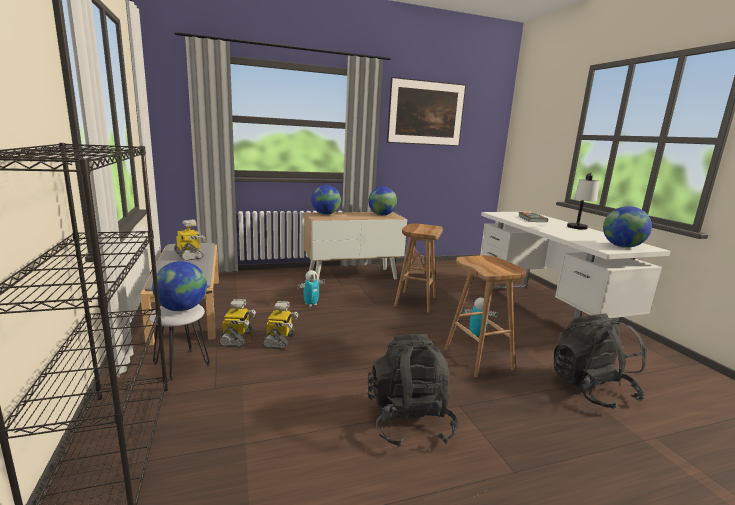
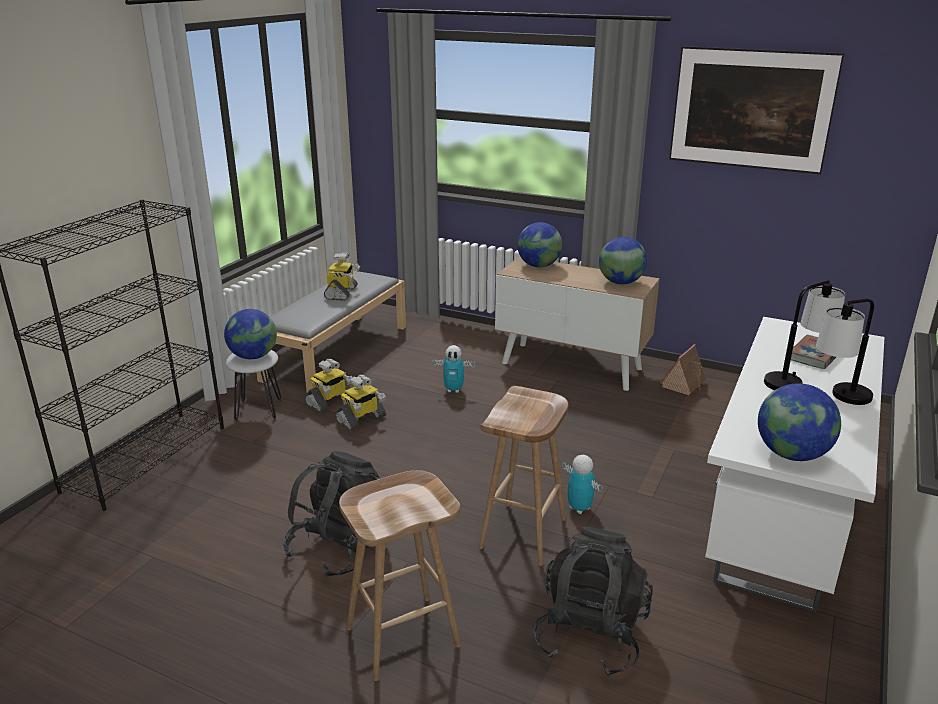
camera: 45 degrees right, 10 degrees up
brown stool [394,224,443,313] -> brown stool moved to [339,470,461,681]
none -> table lamp [764,280,845,390]

